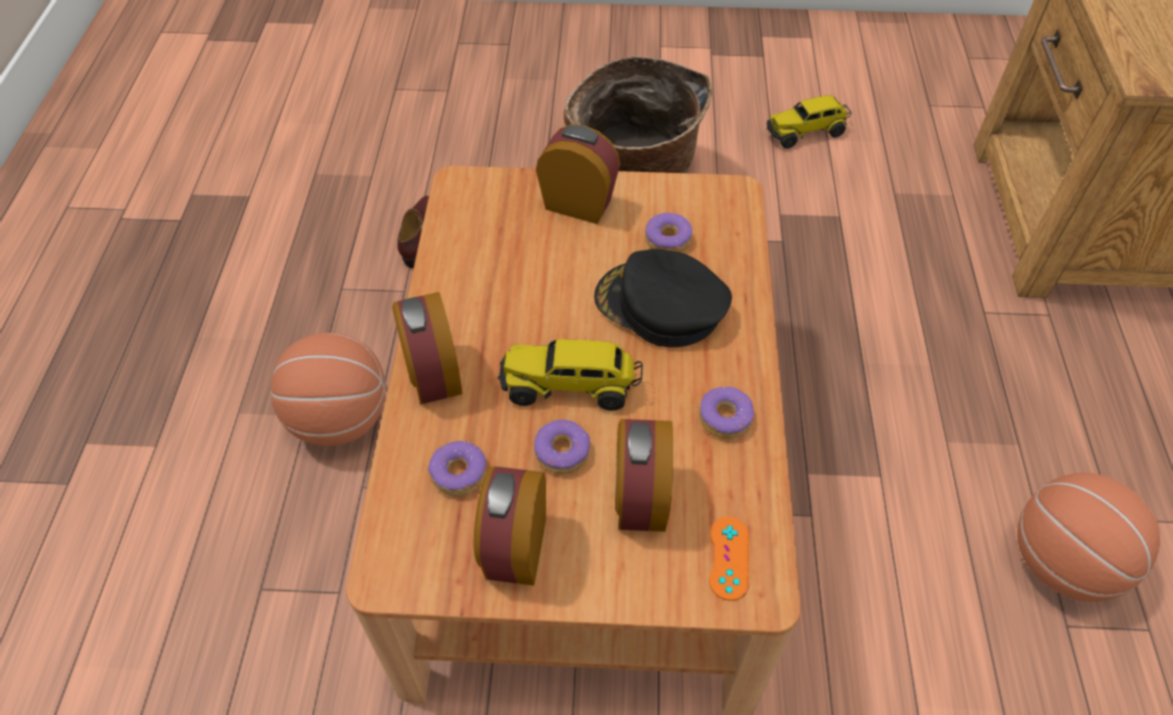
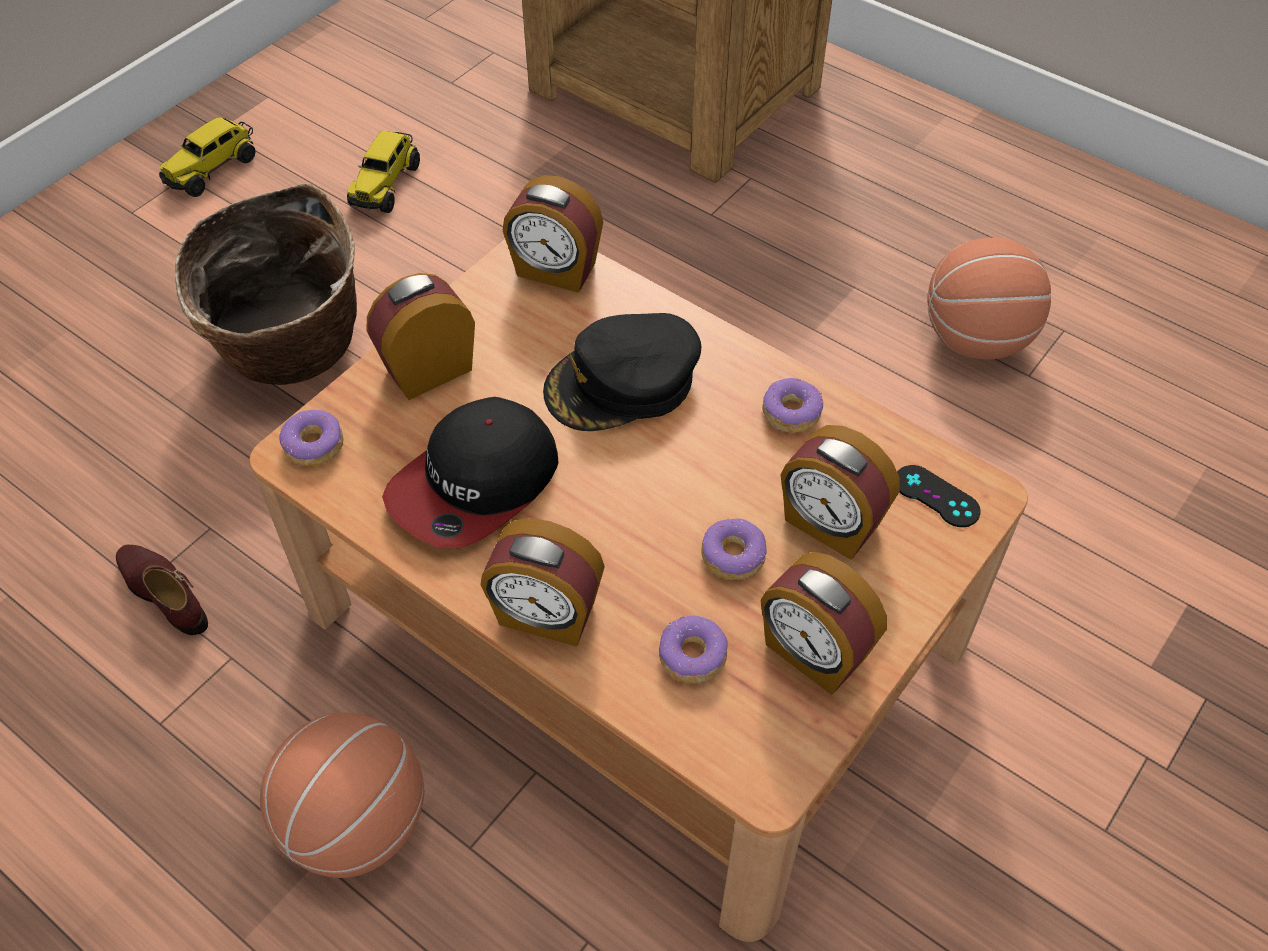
camera: 55 degrees left, 0 degrees up
toy truck [498,339,643,411] -> toy truck moved to [159,117,256,197]
donut [645,213,692,252] -> donut moved to [279,409,343,466]
orange game controller [709,517,749,601] -> black game controller [897,465,981,527]
none -> cap [382,397,558,548]
none -> alarm clock [503,175,603,293]

